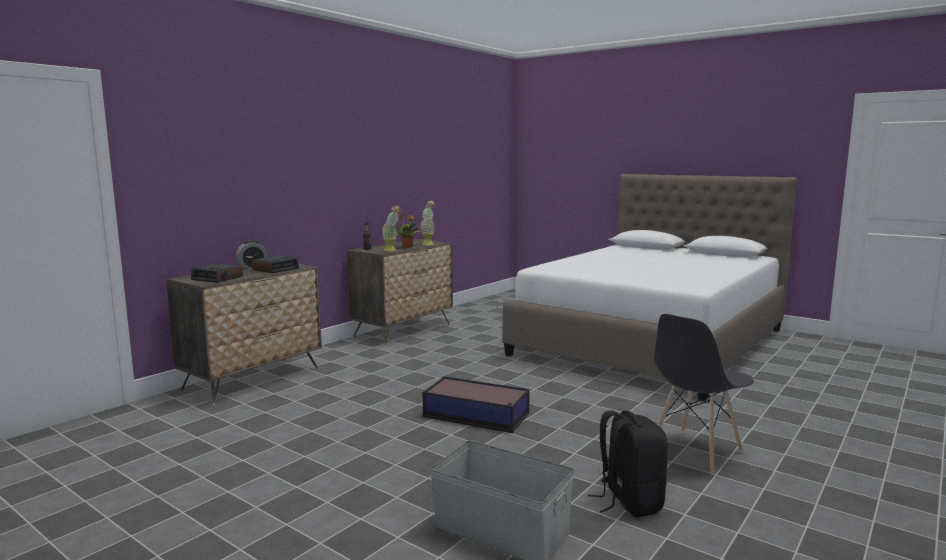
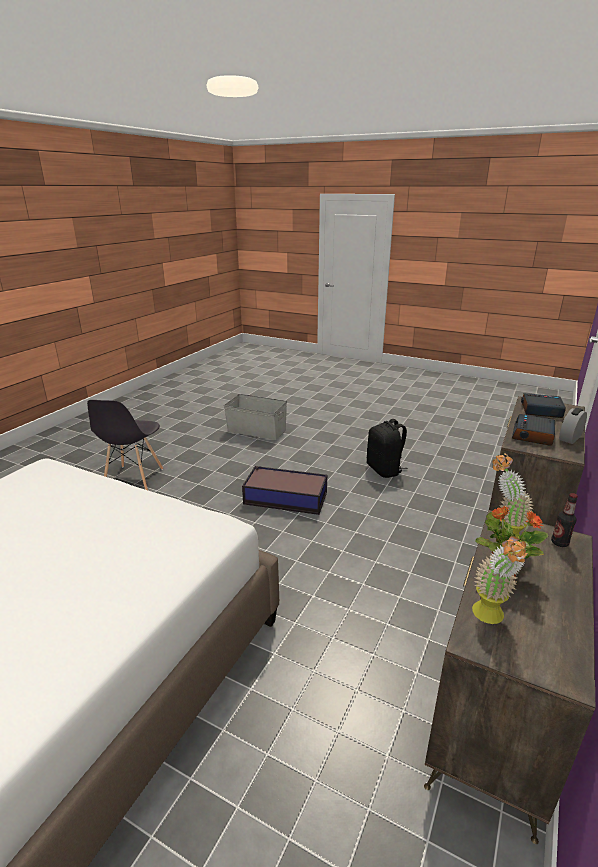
camera: 170 degrees right, 15 degrees up
black backpack [587,410,668,518] -> black backpack moved to [367,419,408,478]
grey chair [654,314,754,475] -> grey chair turned 150 degrees clockwise [87,400,163,490]

